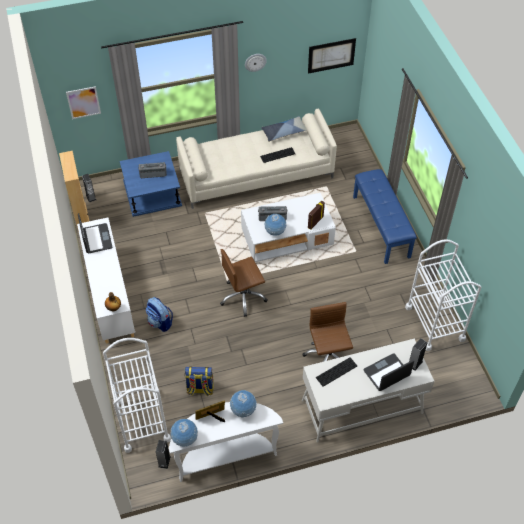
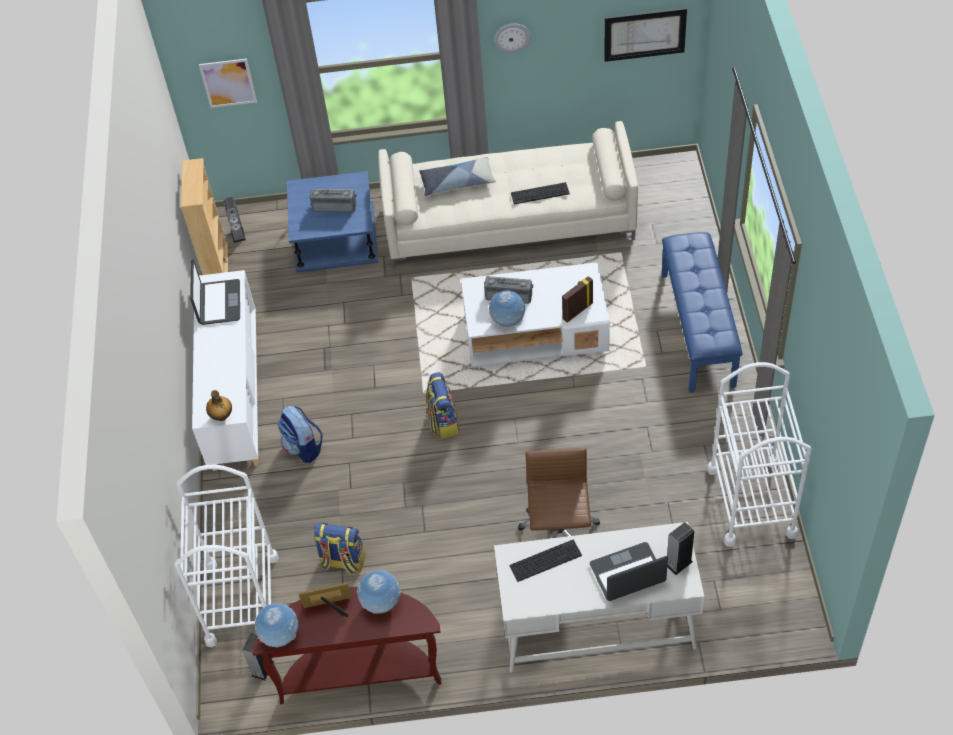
camera: 15 degrees right, 0 degrees up
white console table [169,402,283,482] -> brown console table [252,587,442,704]
brown office chair [220,249,268,317] -> backpack [427,372,460,439]
pillow [261,116,307,142] -> pillow moved to [419,157,496,196]

